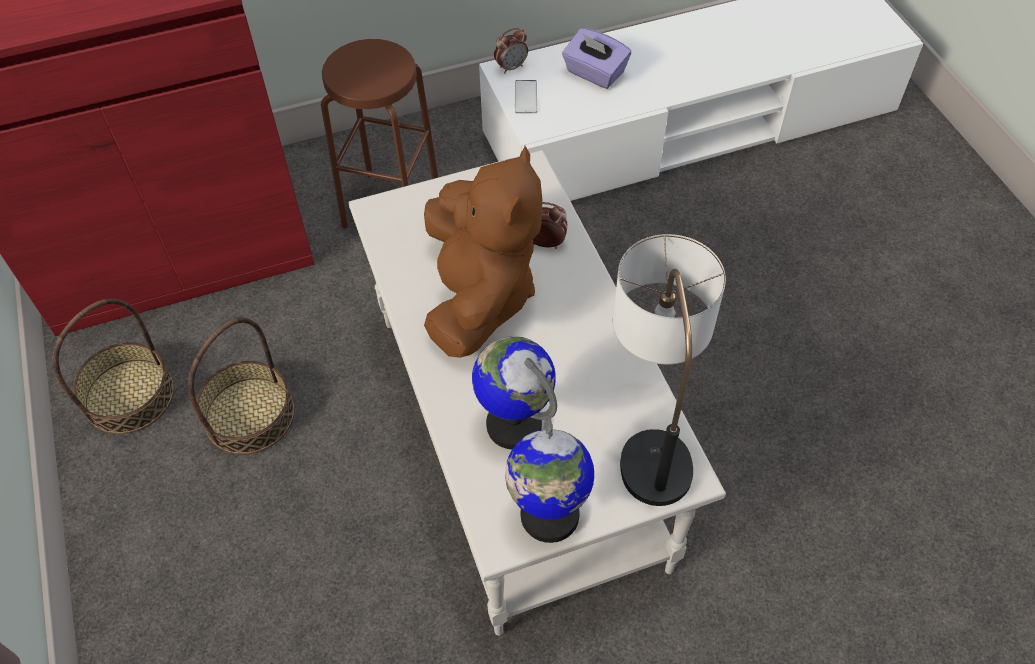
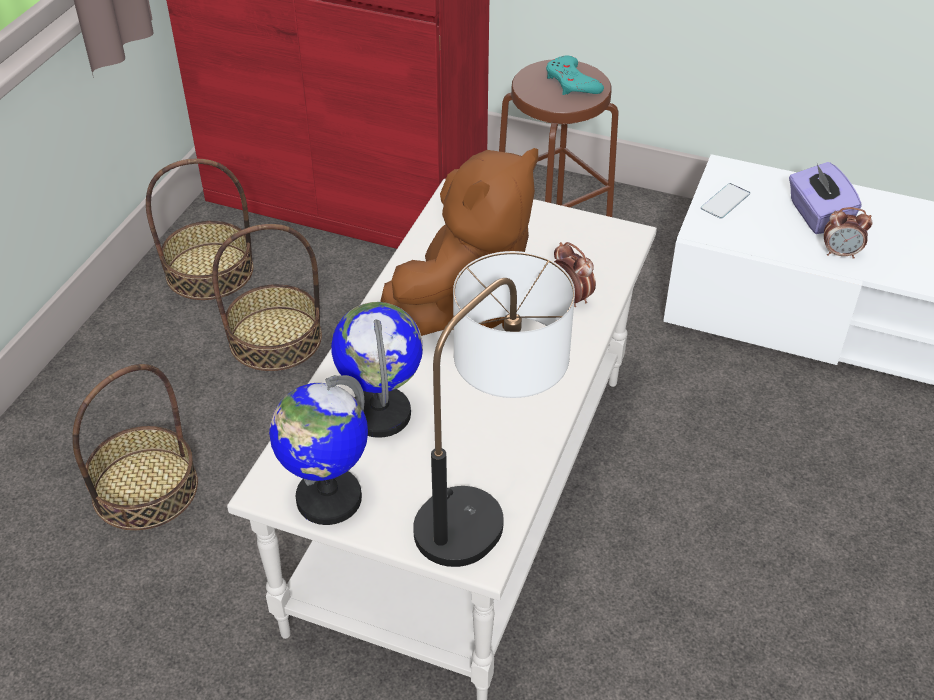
camera: 40 degrees right, 10 degrees down
alarm clock [494,28,528,74] -> alarm clock moved to [824,207,872,259]
none -> basket [72,364,198,530]
none -> turquoise game controller [546,56,604,95]

